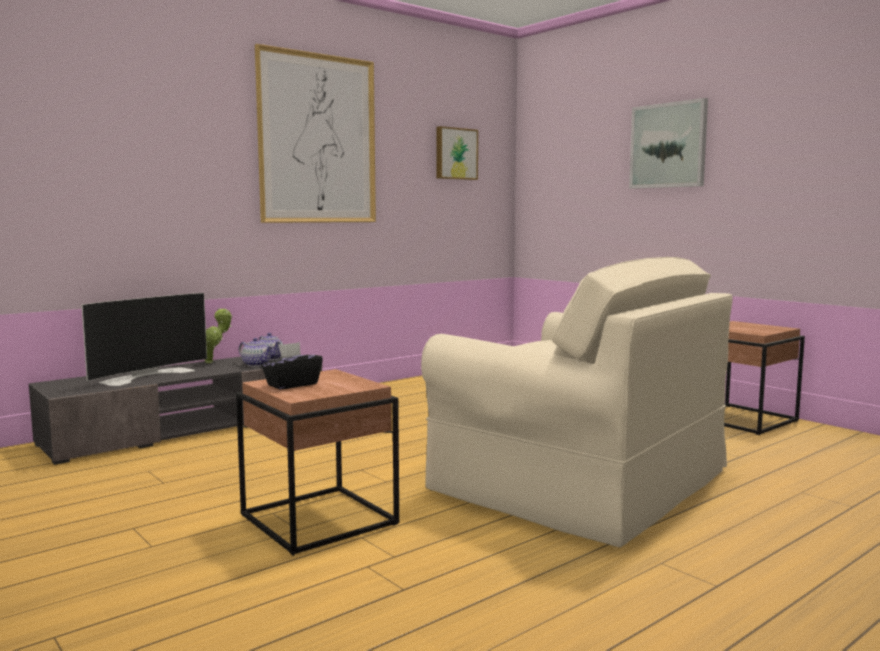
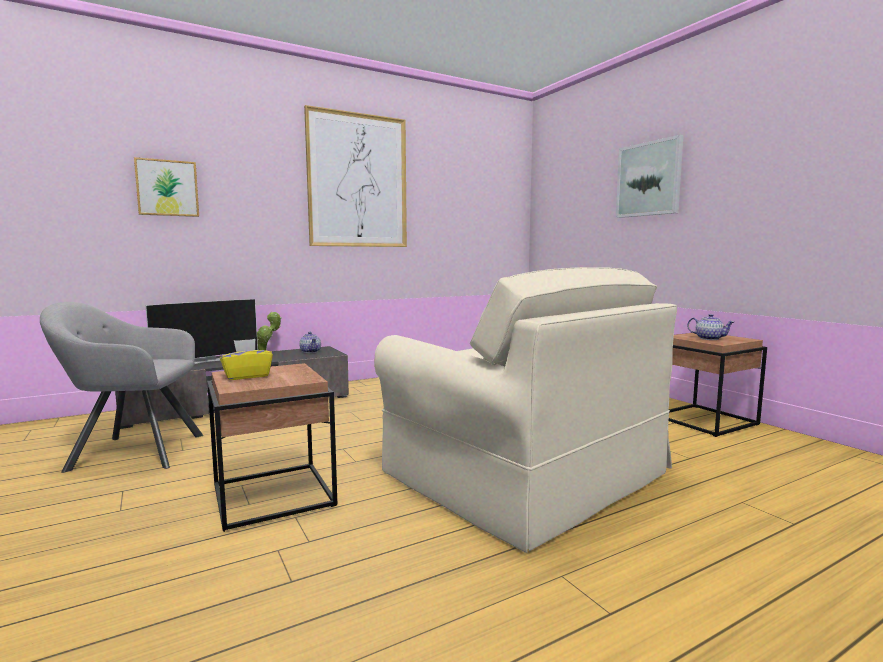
camera: 10 degrees right, 0 degrees up
teapot [239,338,273,367] -> teapot moved to [687,314,734,340]
black tissue box [261,342,323,389] -> yellow tissue box [220,339,273,380]
picture [437,126,478,180] -> picture moved to [134,157,199,217]
none -> grey armchair [40,302,203,473]

